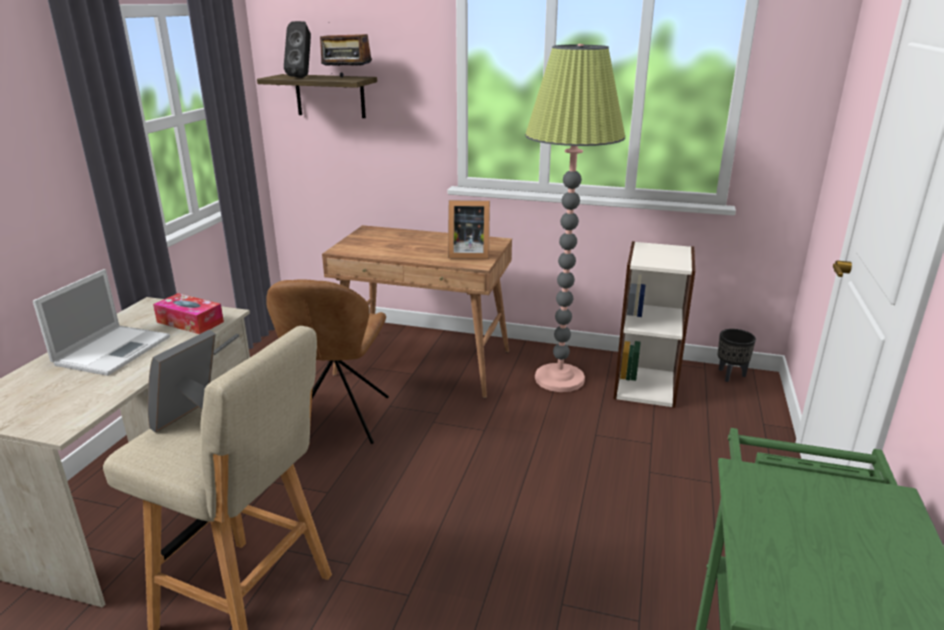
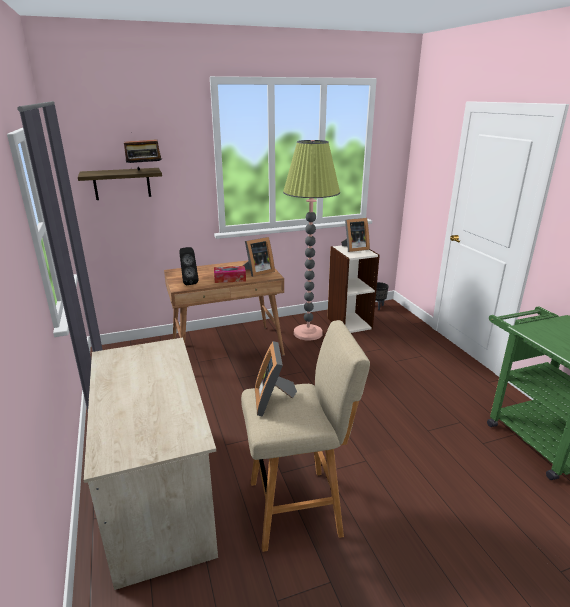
camera: 35 degrees left, 0 degrees up
laptop [33,269,170,376] -> none
tissue box [153,293,224,334] -> tissue box moved to [214,266,246,283]
brown chair [266,280,389,444] -> none
black speaker [284,21,311,78] -> black speaker moved to [179,247,199,285]
none -> picture frame [341,218,370,252]

